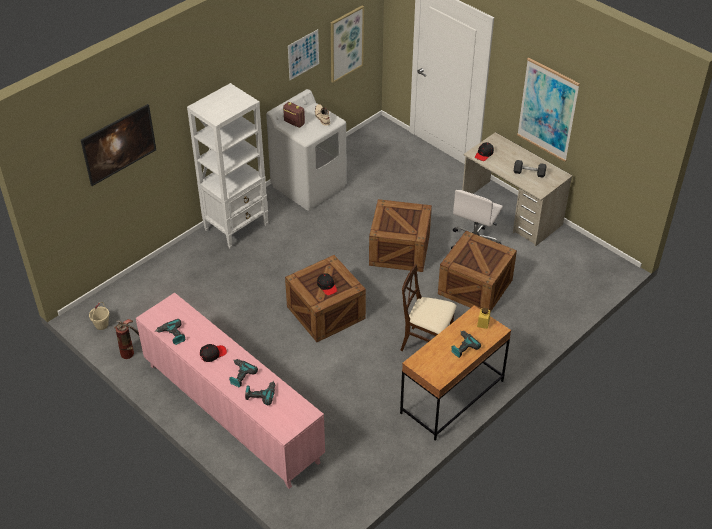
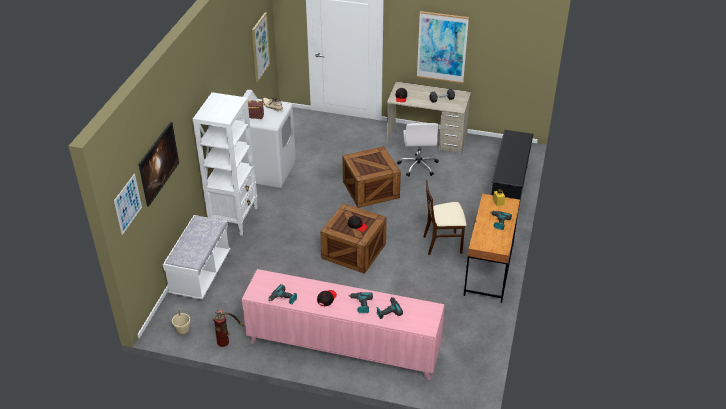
camera: 30 degrees left, 5 degrees down
picture [288,29,319,80] -> picture moved to [114,174,142,235]
crate [438,231,517,312] -> none
none -> white bench [163,215,231,300]
none -> black shoe rack [491,130,533,211]

